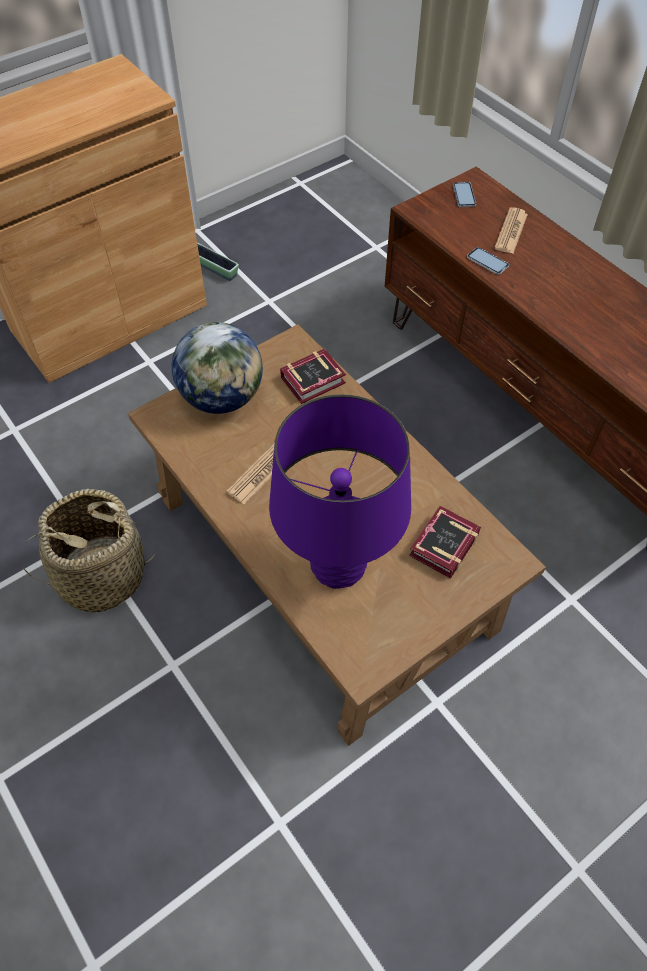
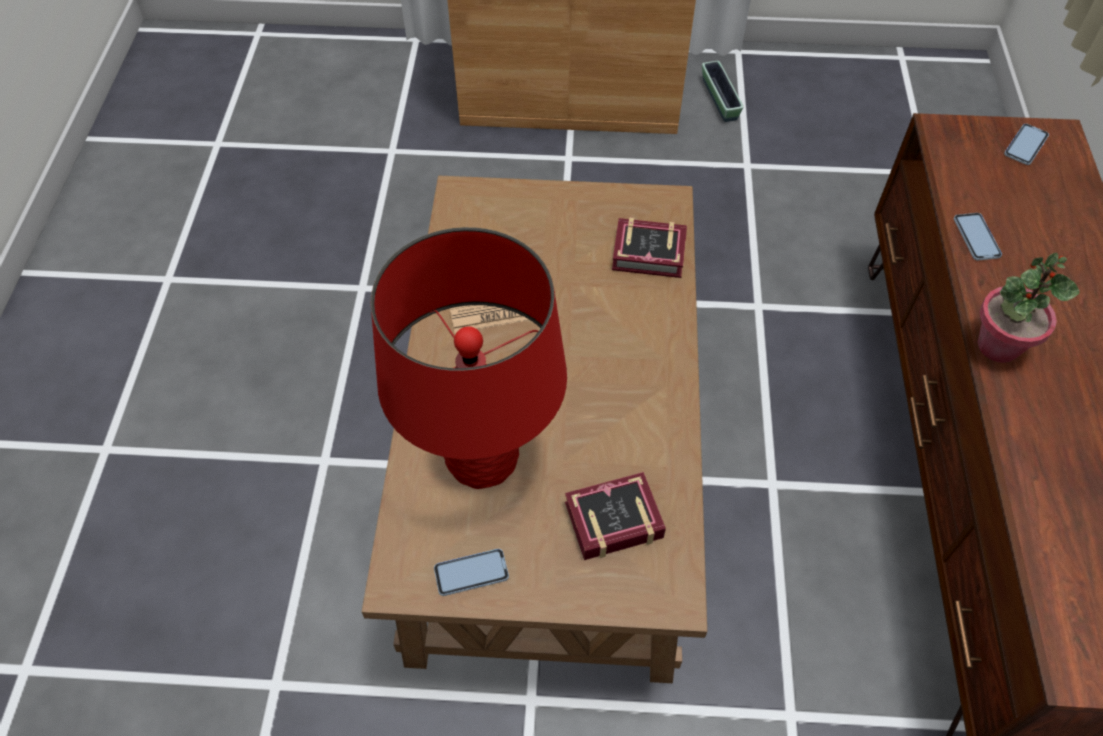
camera: 40 degrees right, 0 degrees up
basket [22,489,156,613] -> none
globe [172,322,263,414] -> none
purple table lamp [269,394,411,589] -> red table lamp [371,227,567,489]
newspaper [494,207,528,254] -> none
none -> phone [434,549,509,596]
none -> potted plant [978,253,1080,363]

